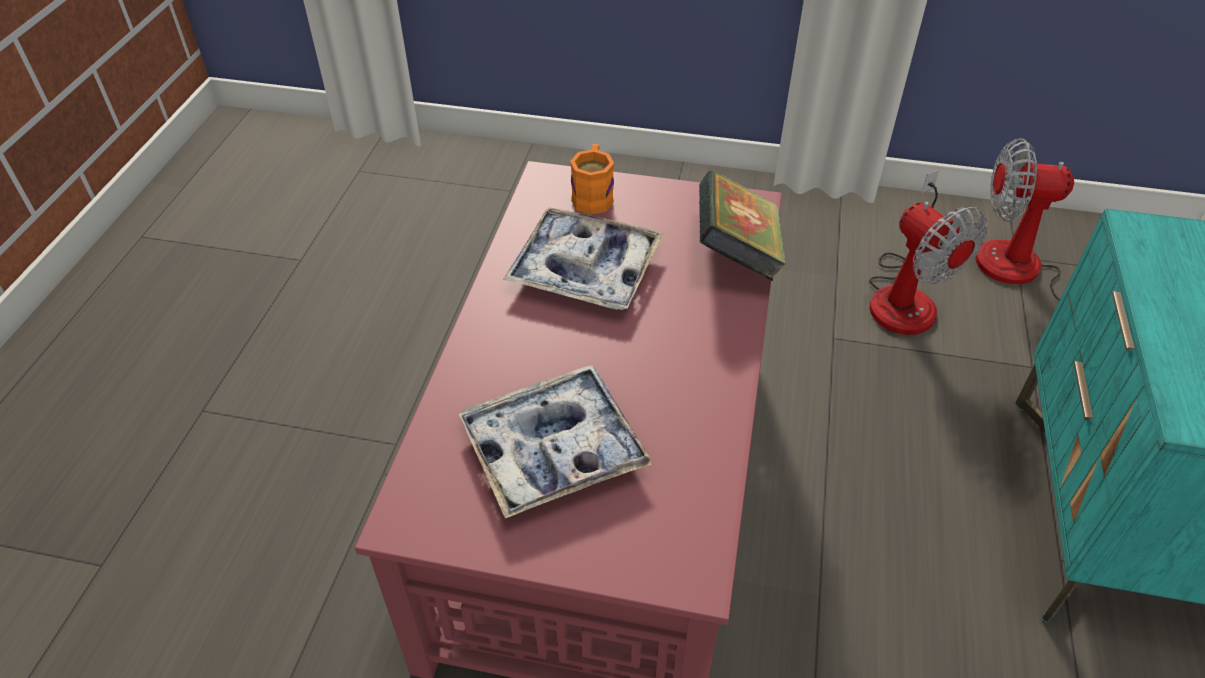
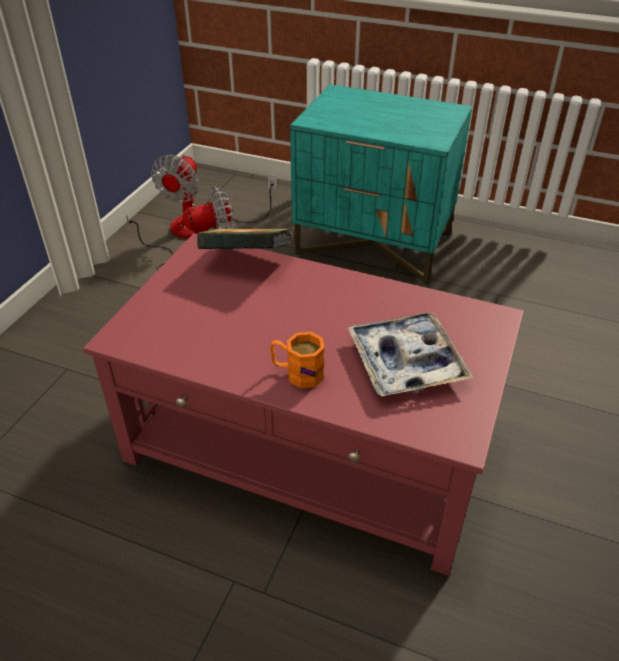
camera: 80 degrees left, 5 degrees down
tray [503,208,664,310] -> none
orange mug [570,144,614,215] -> orange mug moved to [270,332,325,388]

